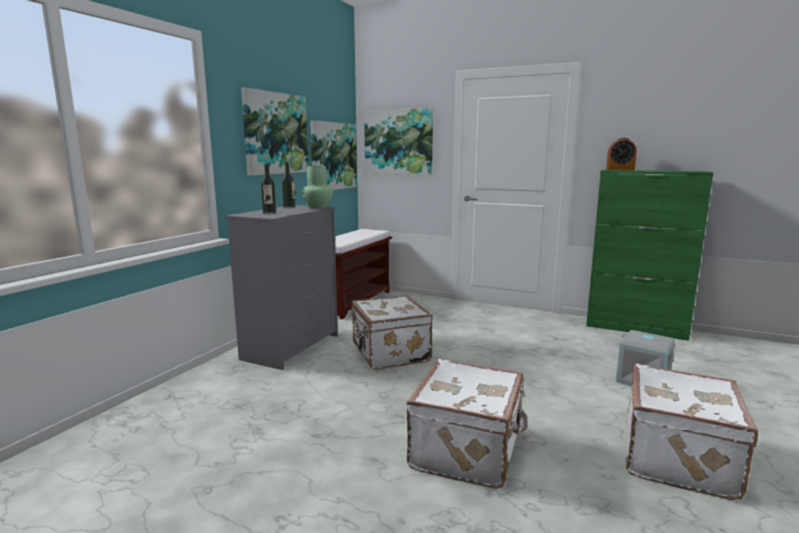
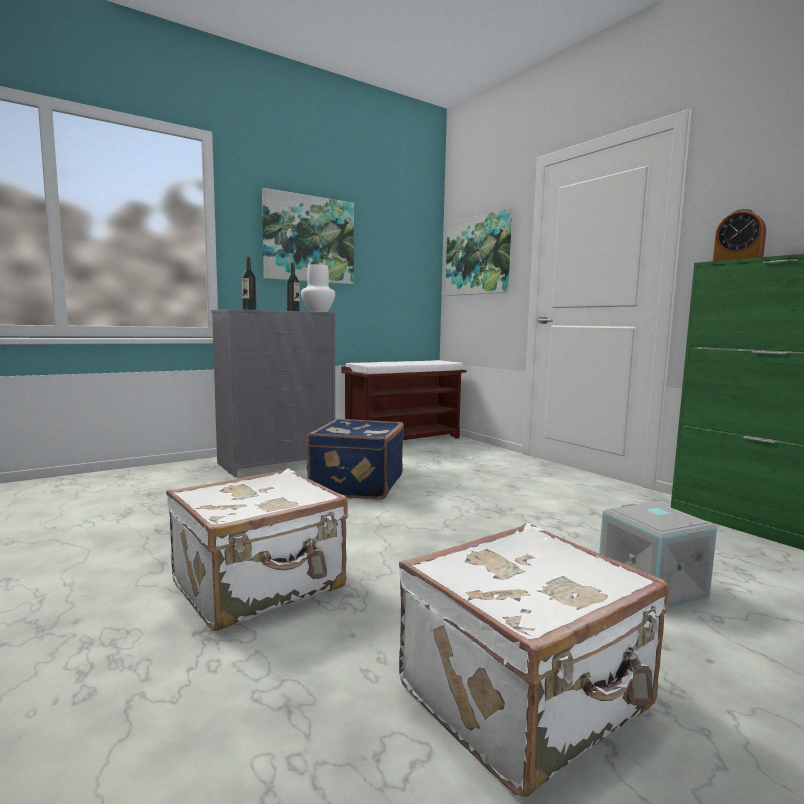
camera: 30 degrees right, 5 degrees down
green vase [302,166,333,209] -> white vase [301,264,335,312]
picture [310,120,357,190] -> none
white suitcase [351,295,433,370] -> blue suitcase [306,418,404,500]

